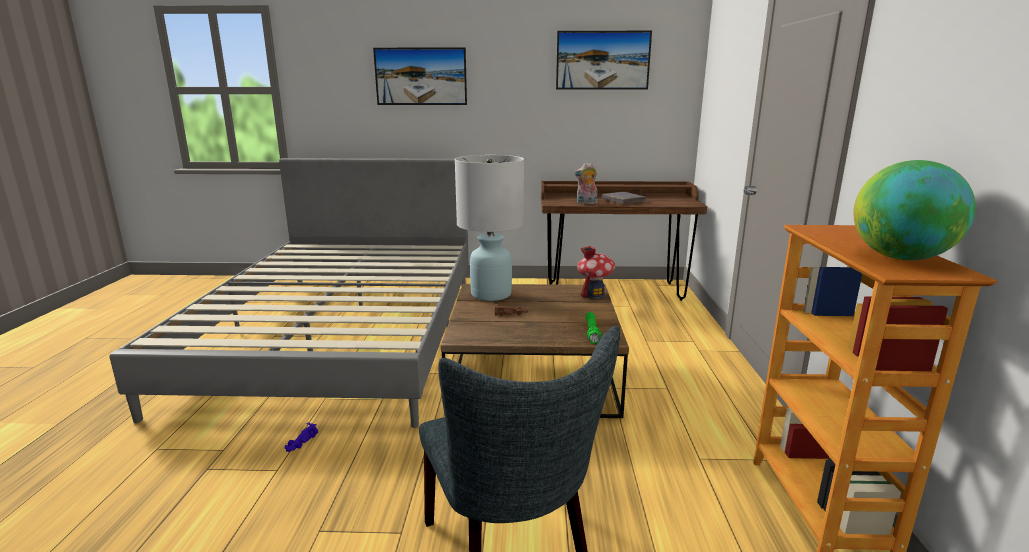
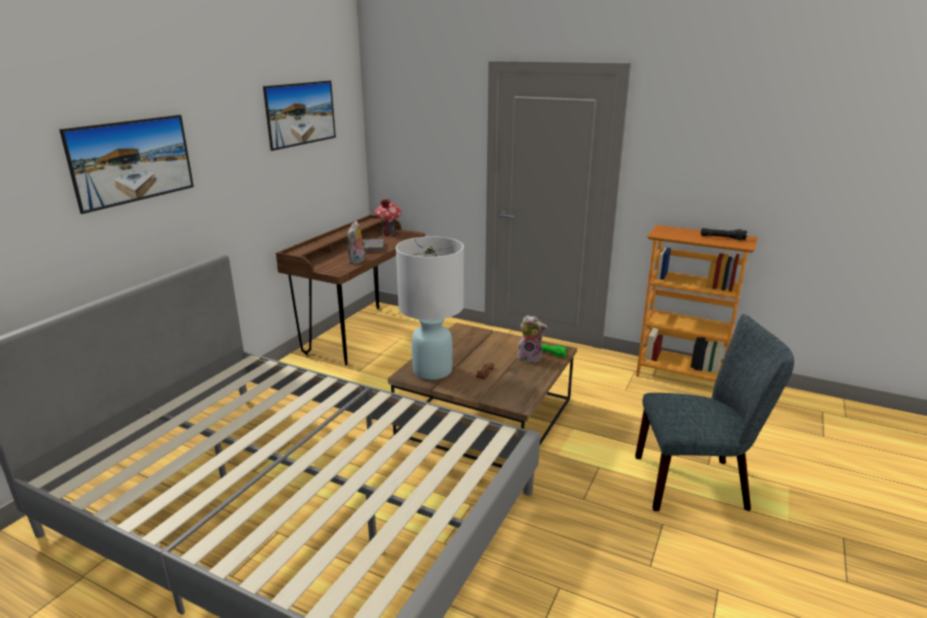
camera: 65 degrees left, 5 degrees up
purple toy car [284,423,318,452] -> none
toy house [577,246,615,299] -> toy house moved to [375,199,401,236]
globe [854,160,976,260] -> black flashlight [701,228,747,240]
none -> plush toy [517,315,548,363]

